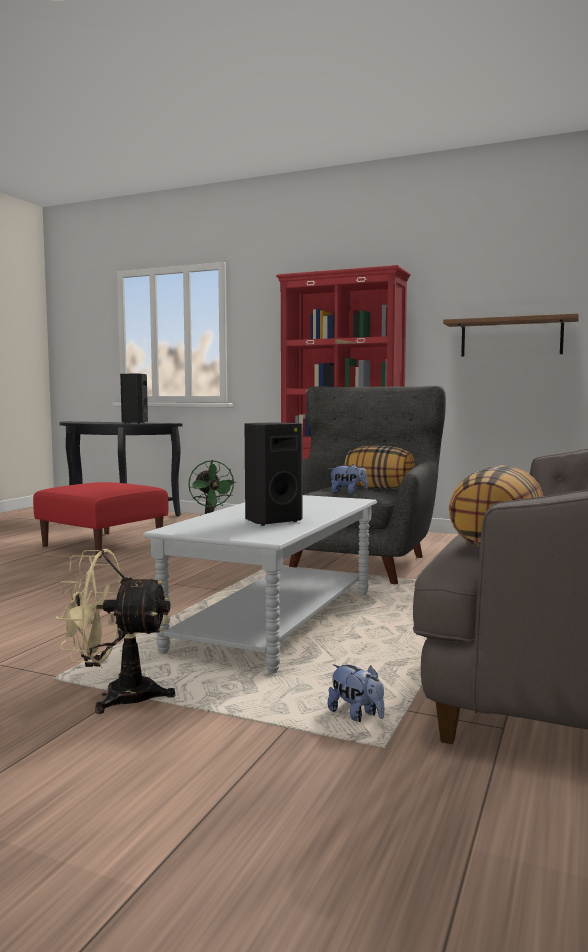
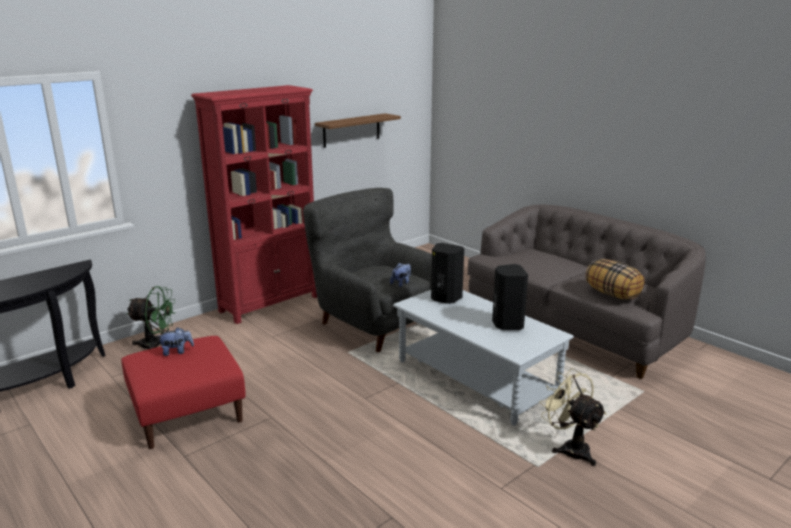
camera: 65 degrees left, 15 degrees up
beige fan [56,549,175,714] -> beige fan turned 120 degrees clockwise [539,368,607,466]
black speaker [120,374,148,424] -> black speaker moved to [431,243,464,304]
plush toy [328,664,384,722] -> plush toy moved to [158,327,194,356]
pillow [344,446,415,489] -> none

